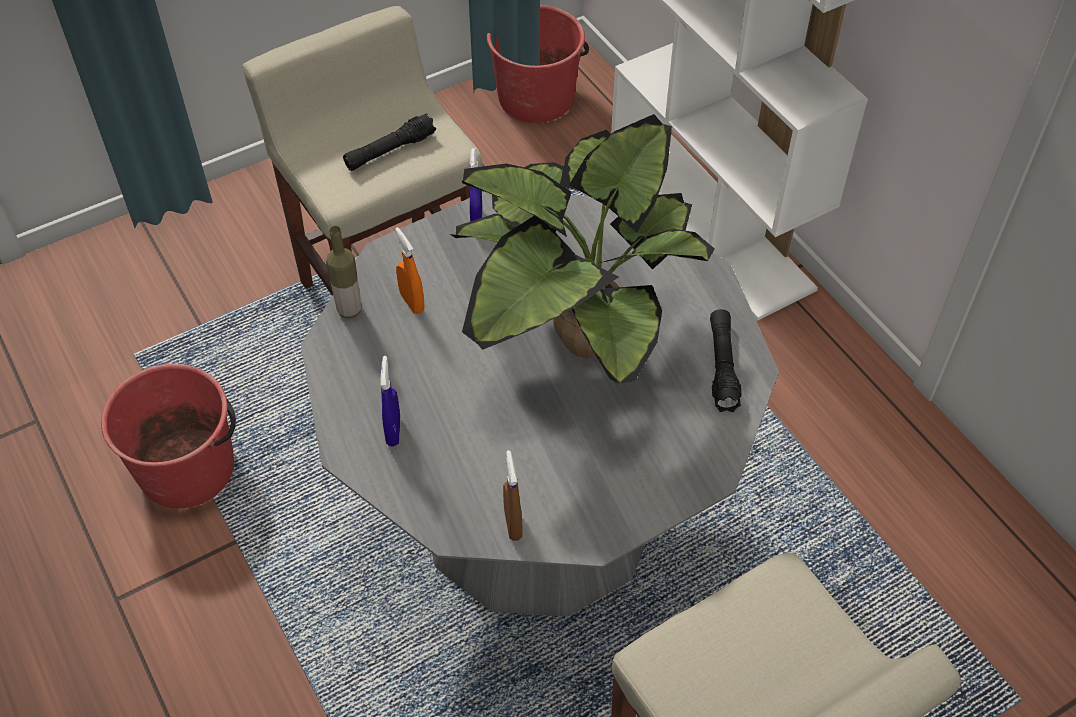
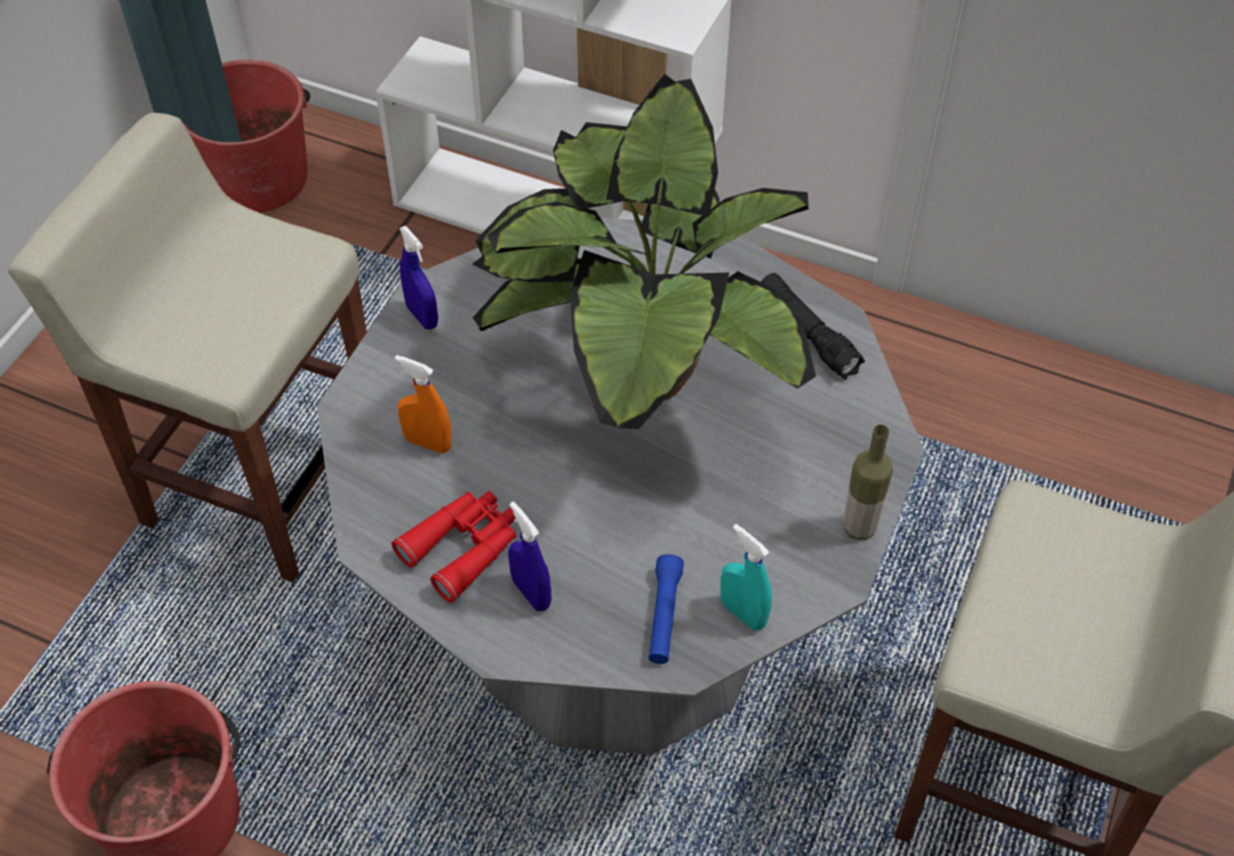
camera: 35 degrees left, 0 degrees up
bottle [326,226,361,318] -> bottle moved to [843,424,893,540]
black flashlight [343,113,436,171] -> none
brown spray bottle [503,450,523,541] -> turquoise spray bottle [720,524,772,630]
none -> red binoculars [391,491,516,603]
none -> blue flashlight [649,554,684,664]

